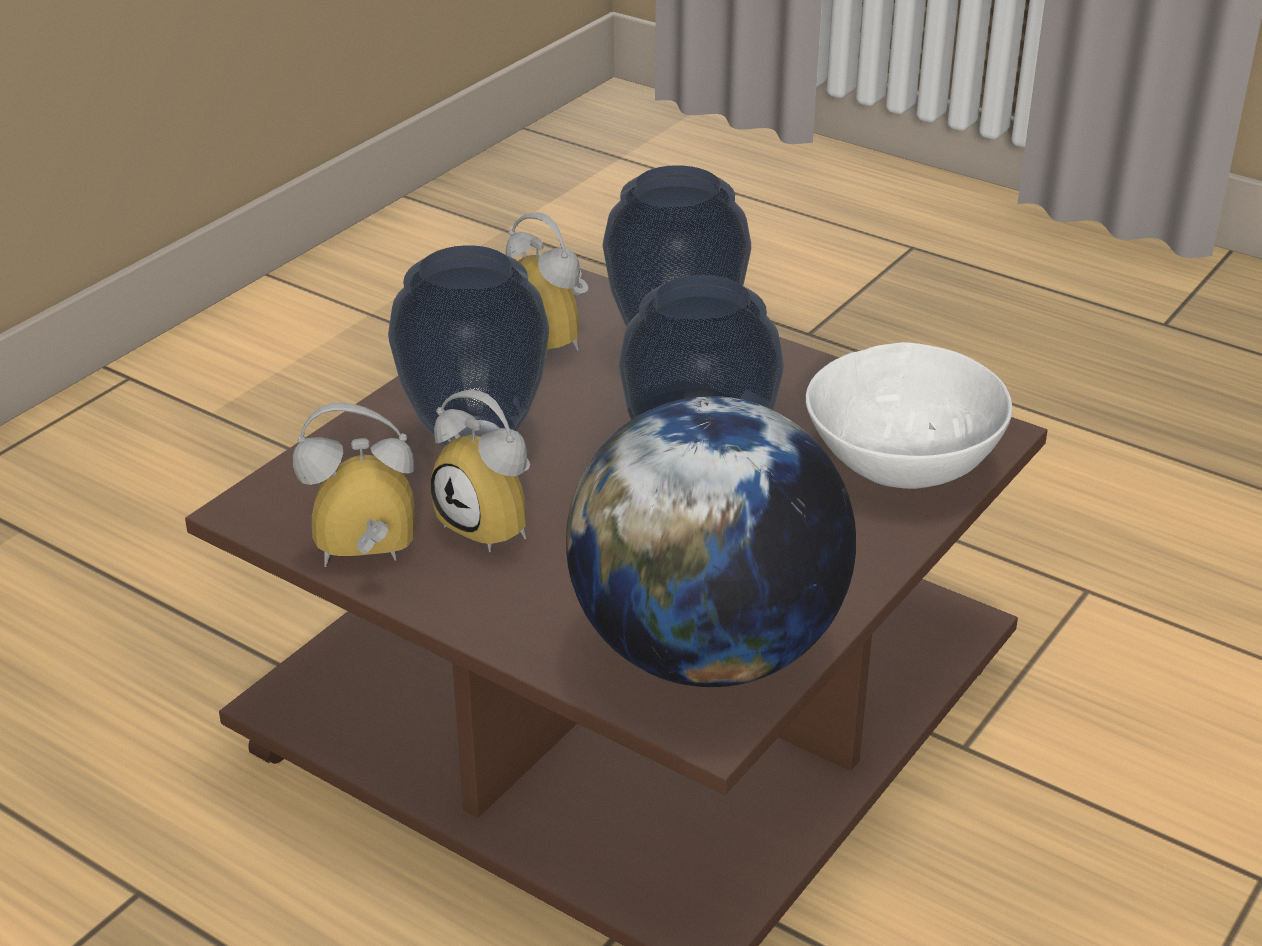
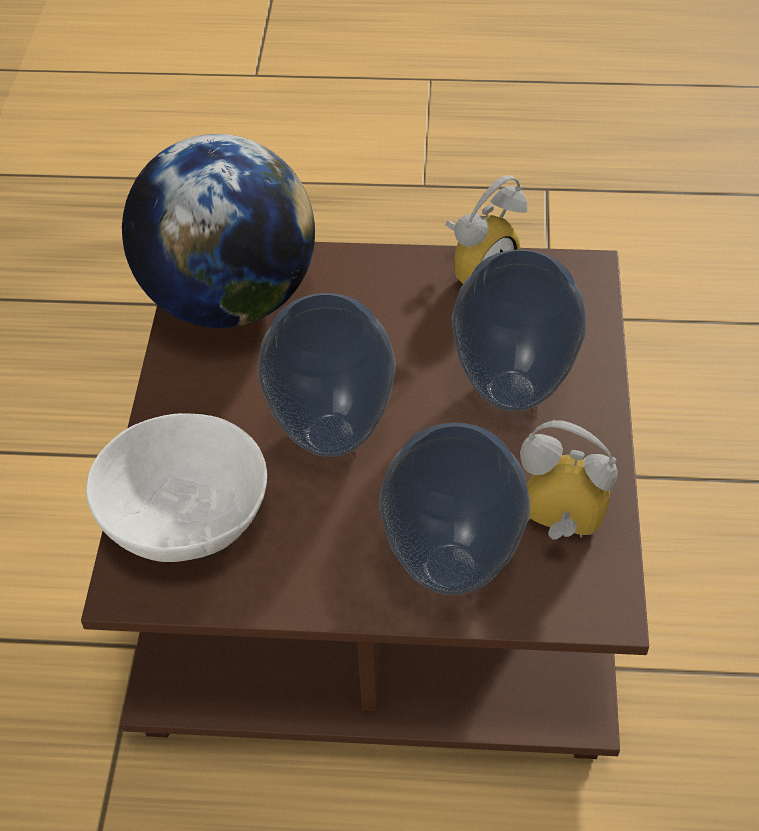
camera: 150 degrees right, 15 degrees up
alarm clock [430,390,530,552] -> none

